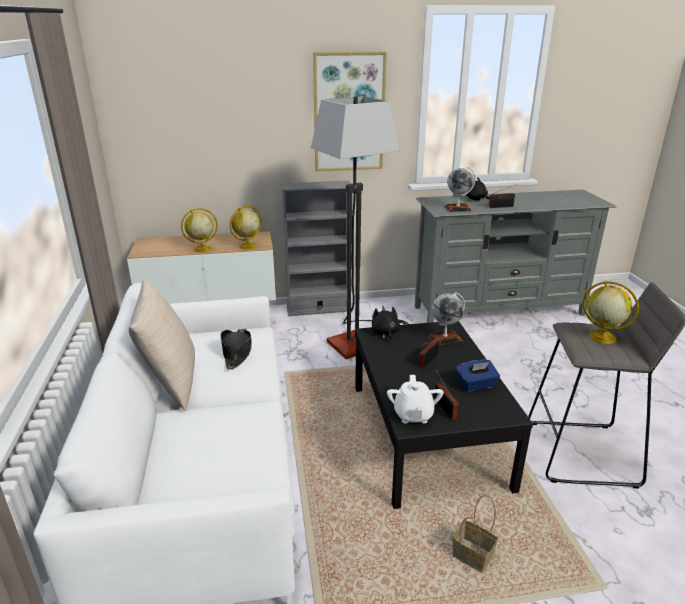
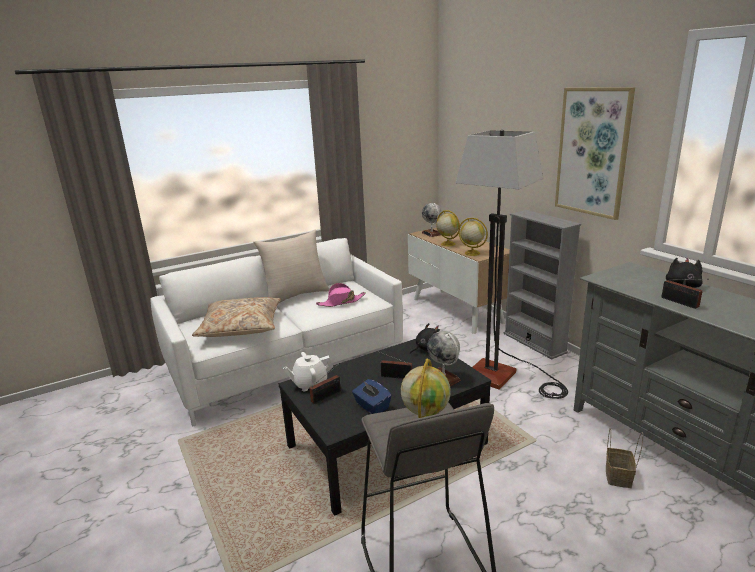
camera: 70 degrees right, 5 degrees down
black hat [220,328,252,370] -> pink hat [316,283,366,307]
globe [444,167,476,212] -> globe moved to [422,203,441,237]
basket [452,495,498,573] -> basket moved to [606,428,643,488]
none -> beige pillow [192,297,281,337]

